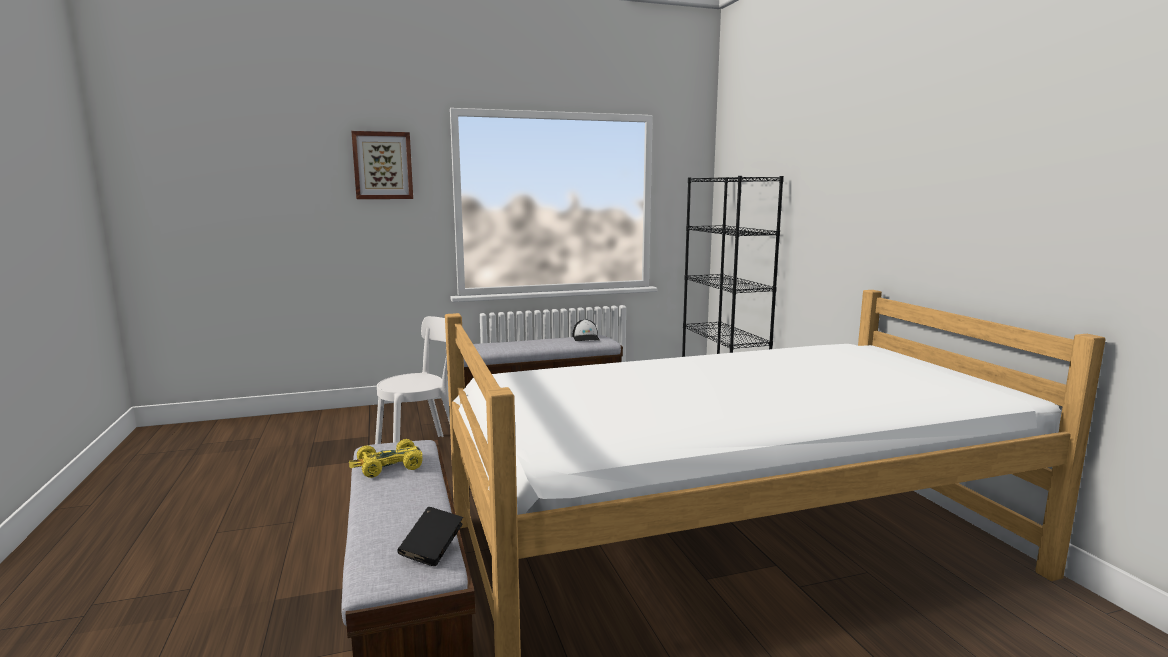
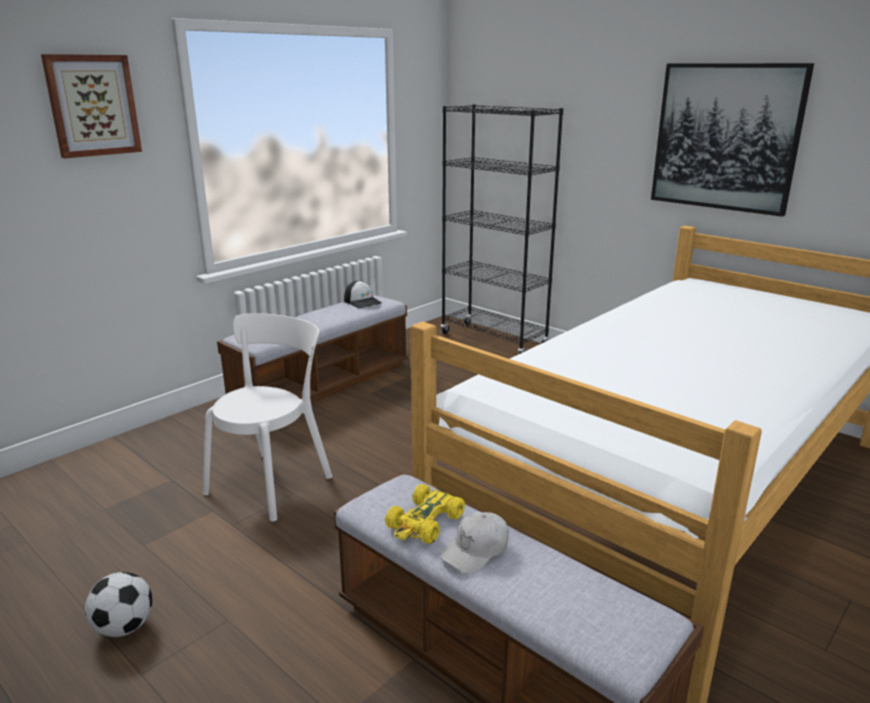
camera: 30 degrees left, 10 degrees up
black book [397,507,463,566] -> none
none -> football [85,572,152,637]
none -> white cap [440,512,509,574]
none -> picture [651,63,814,217]

